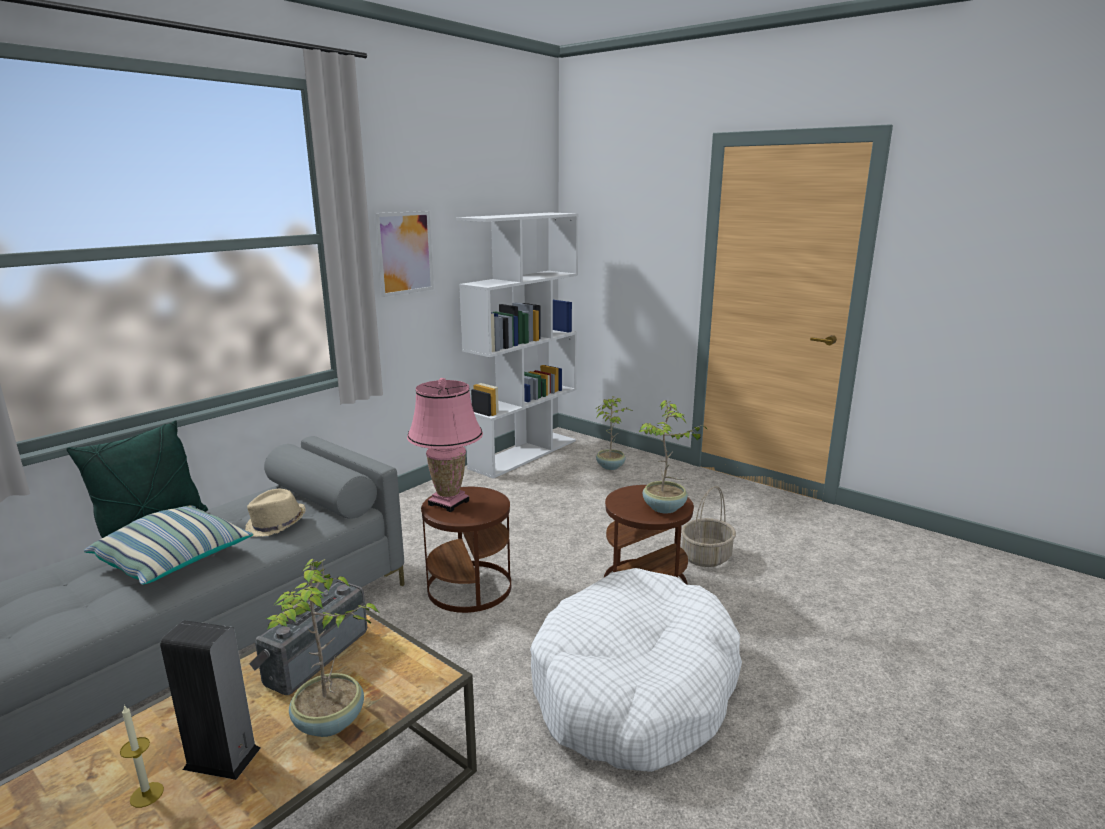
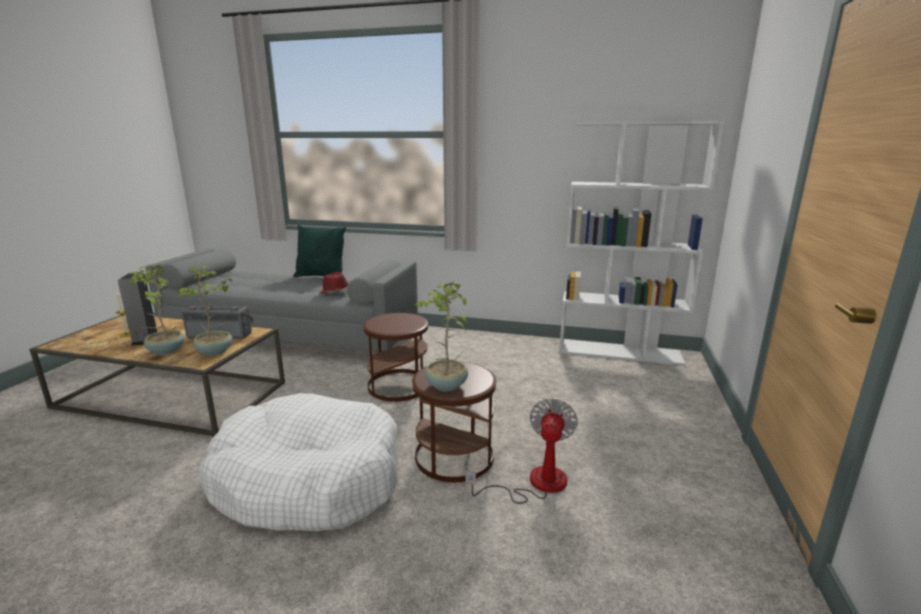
camera: 65 degrees right, 0 degrees up
pillow [84,506,253,585] -> none
beige hat [245,489,306,537] -> red hat [320,272,348,294]
picture [374,211,434,297] -> none
pink table lamp [407,378,483,512] -> none
potted plant [596,396,632,470] -> potted plant moved to [178,266,233,356]
basket [681,486,736,567] -> fan [465,398,578,504]

